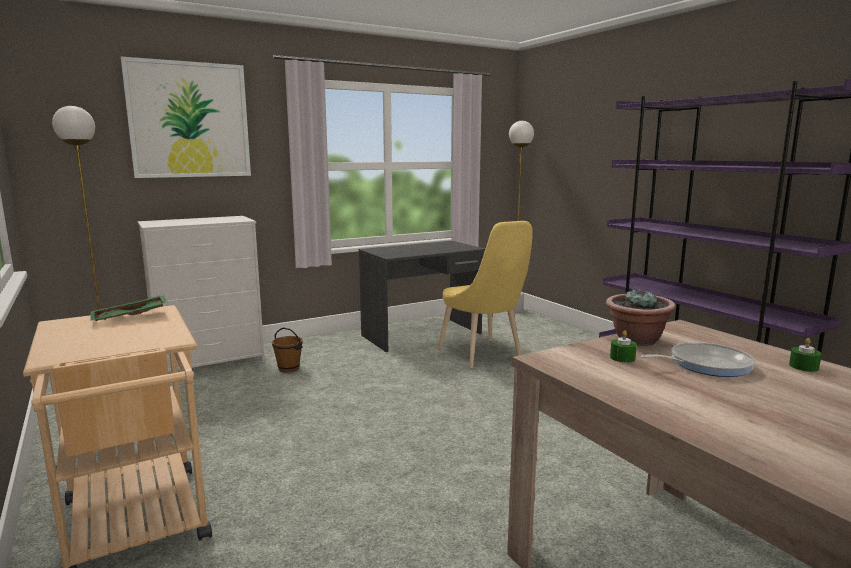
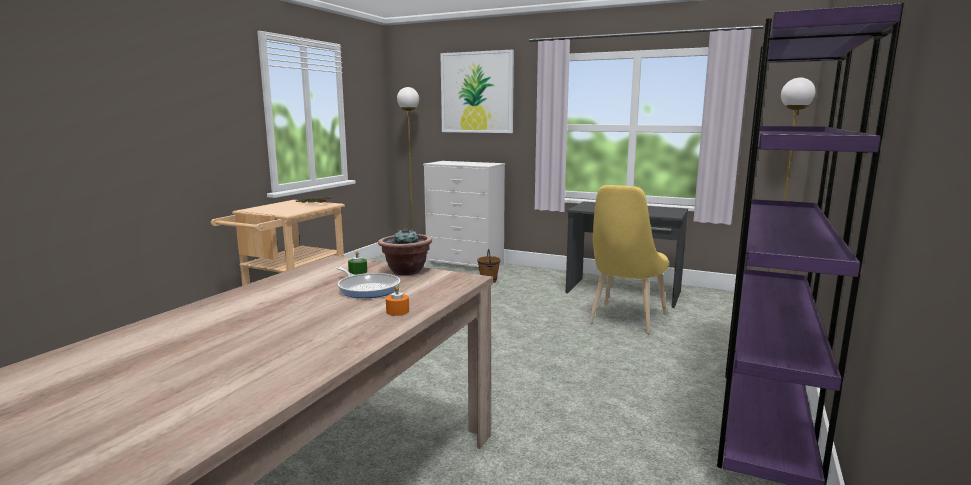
camera: 55 degrees right, 0 degrees up
green candle [789,338,822,372] -> orange candle [386,286,409,316]

